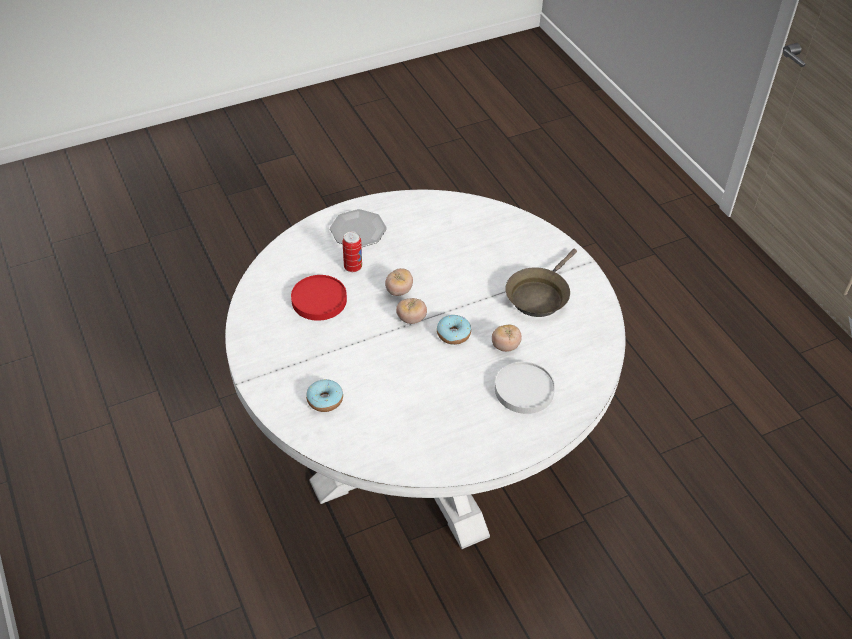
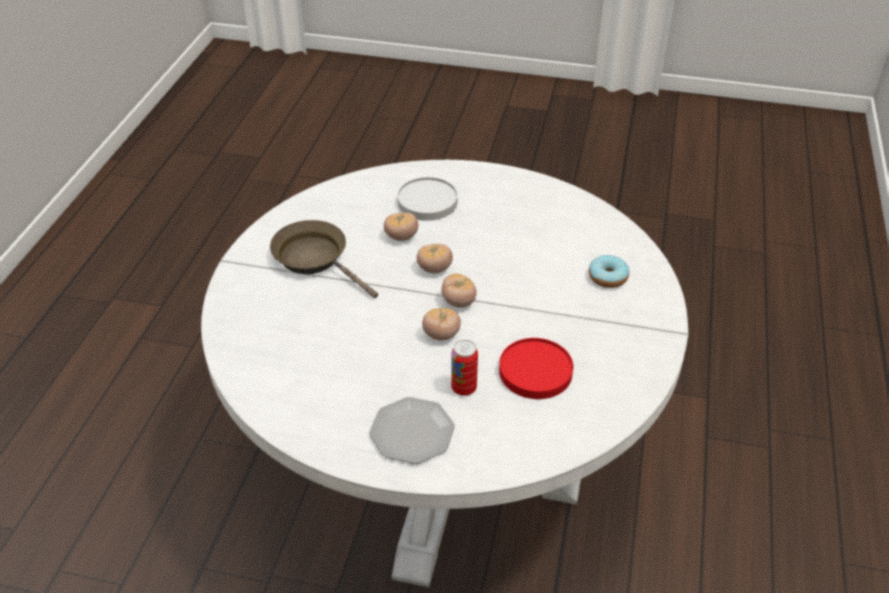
camera: 140 degrees left, 5 degrees down
donut [437,315,471,345] -> tomato [417,244,453,273]
brown frying pan [506,249,577,317] -> brown frying pan turned 120 degrees counterclockwise [270,220,378,298]

